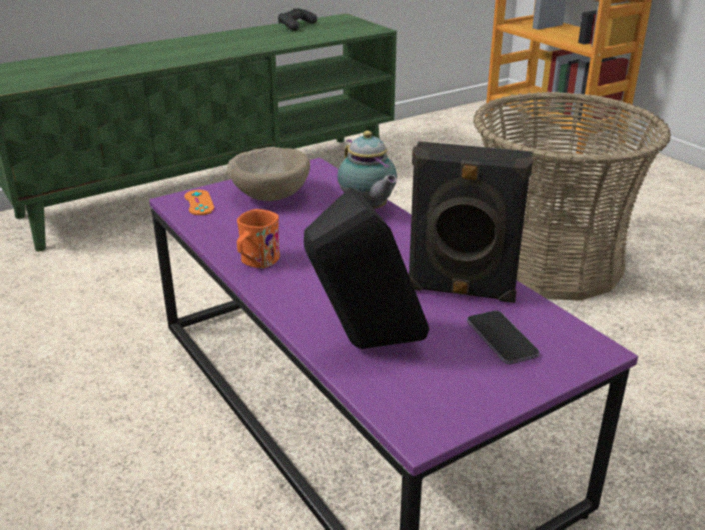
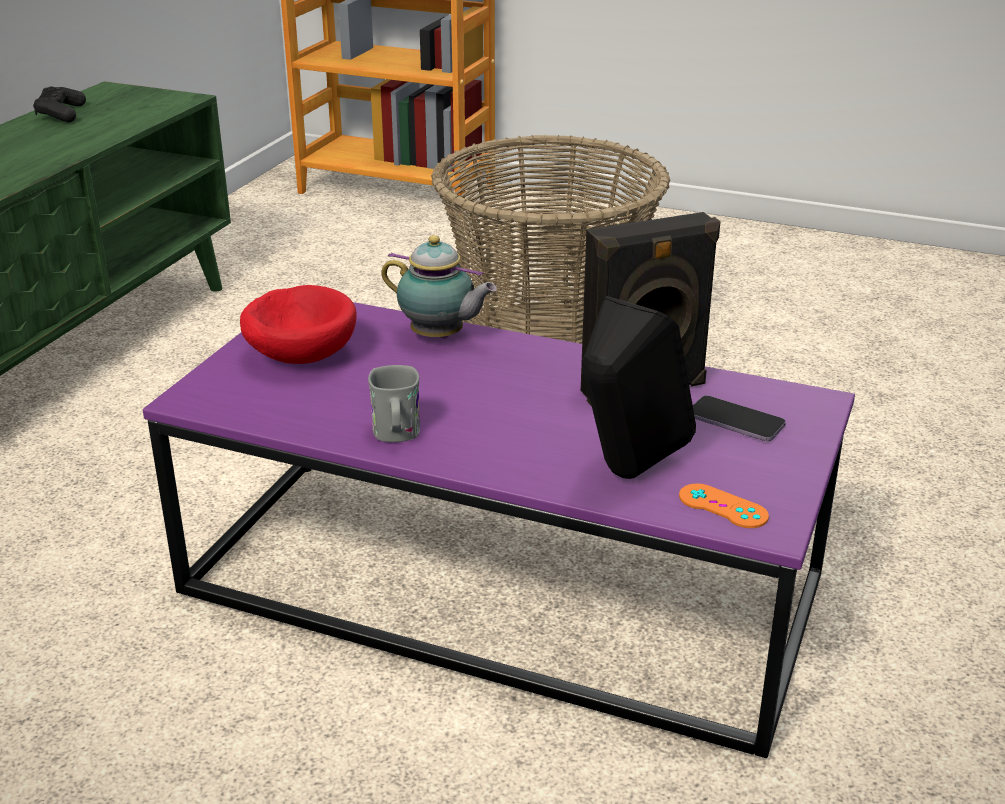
camera: 35 degrees left, 0 degrees up
orange game controller [185,190,215,215] -> orange game controller moved to [679,484,769,528]
beige bowl [227,147,310,201] -> red bowl [240,285,356,364]
orange mug [237,209,280,268] -> grey mug [368,365,420,442]

